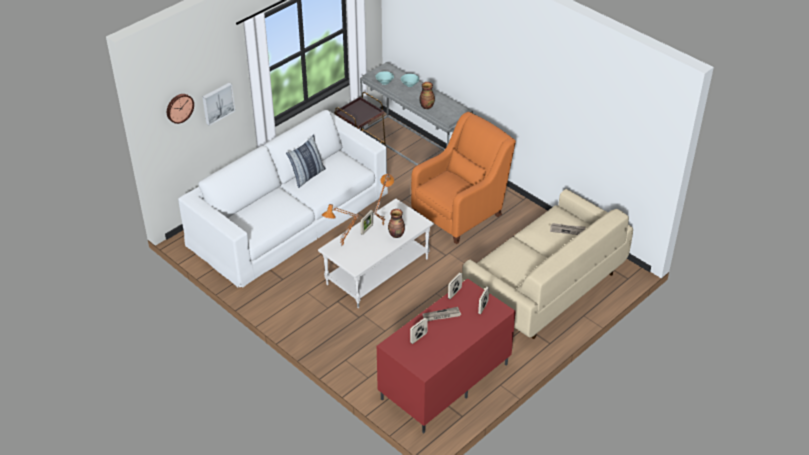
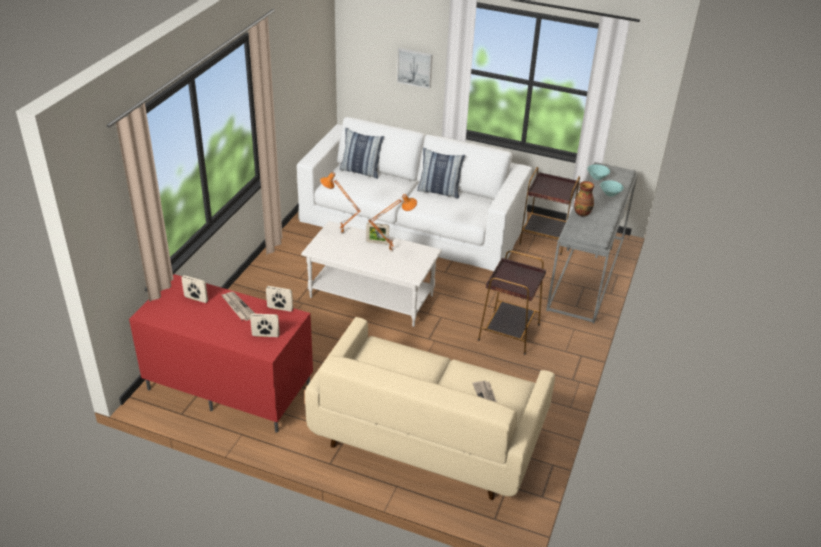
camera: 65 degrees right, 5 degrees down
wall clock [167,94,194,124] -> none
vase [388,209,405,238] -> none
orange armchair [411,112,516,244] -> brown side table [478,251,546,355]
none -> pillow [340,128,384,179]

